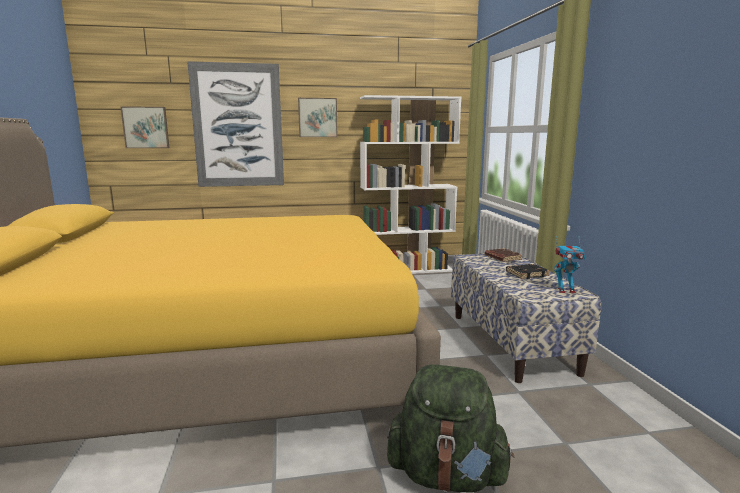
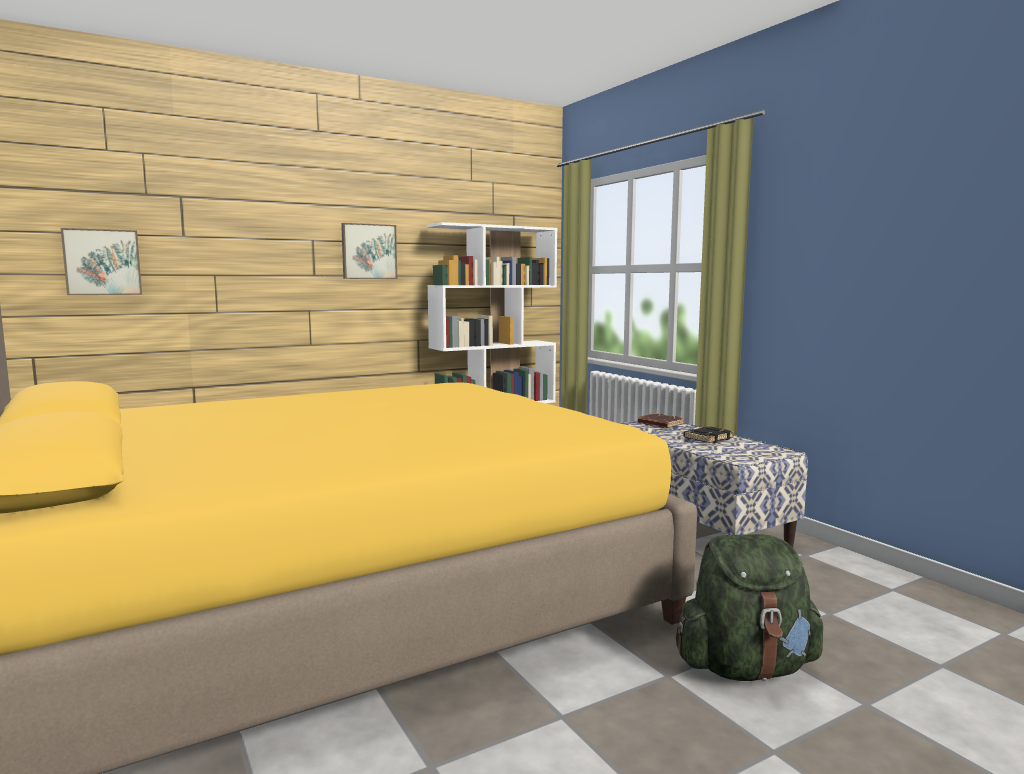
camera: 20 degrees left, 5 degrees down
picture [187,61,284,187] -> none
toy robot [554,235,585,293] -> none

